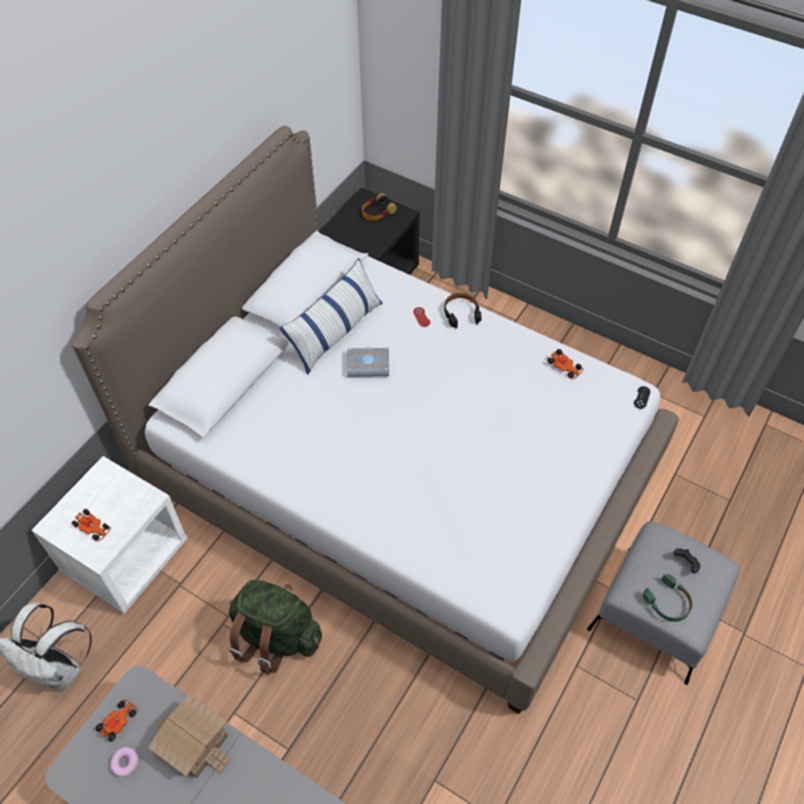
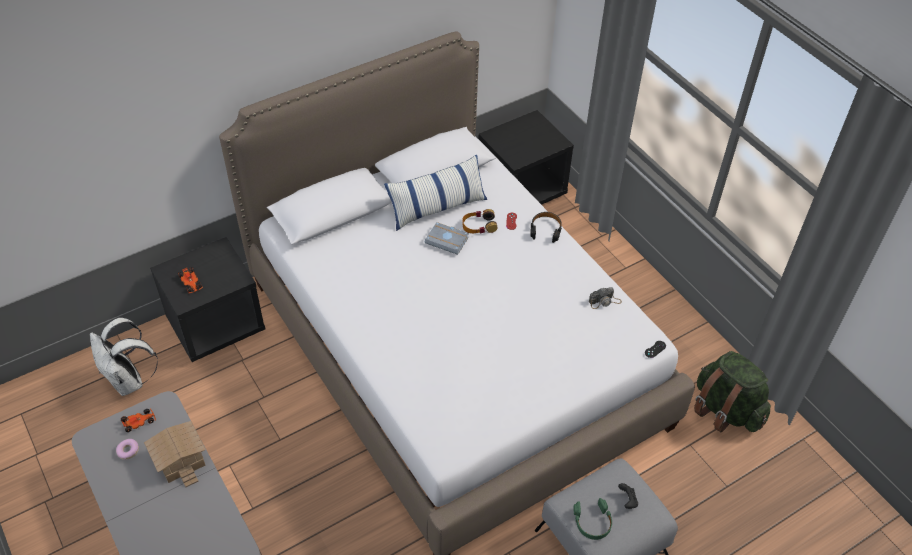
camera: 25 degrees right, 5 degrees down
white nightstand [31,456,188,613] -> black nightstand [150,237,265,362]
green backpack [229,580,322,674] -> green backpack moved to [694,351,771,433]
headphones [362,193,397,221] -> headphones moved to [462,209,498,234]
toy car [547,349,584,379] -> camera [589,287,622,309]

